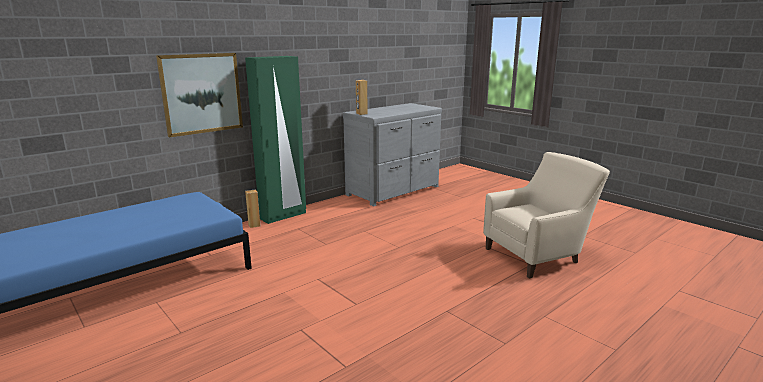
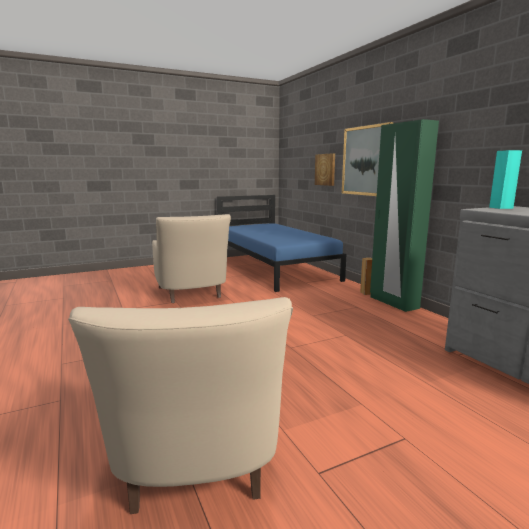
camera: 105 degrees right, 5 degrees down
brown speaker [356,80,368,115] -> turquoise speaker [489,150,522,209]
none -> beige armchair [152,214,231,303]
none -> picture [315,153,335,186]

